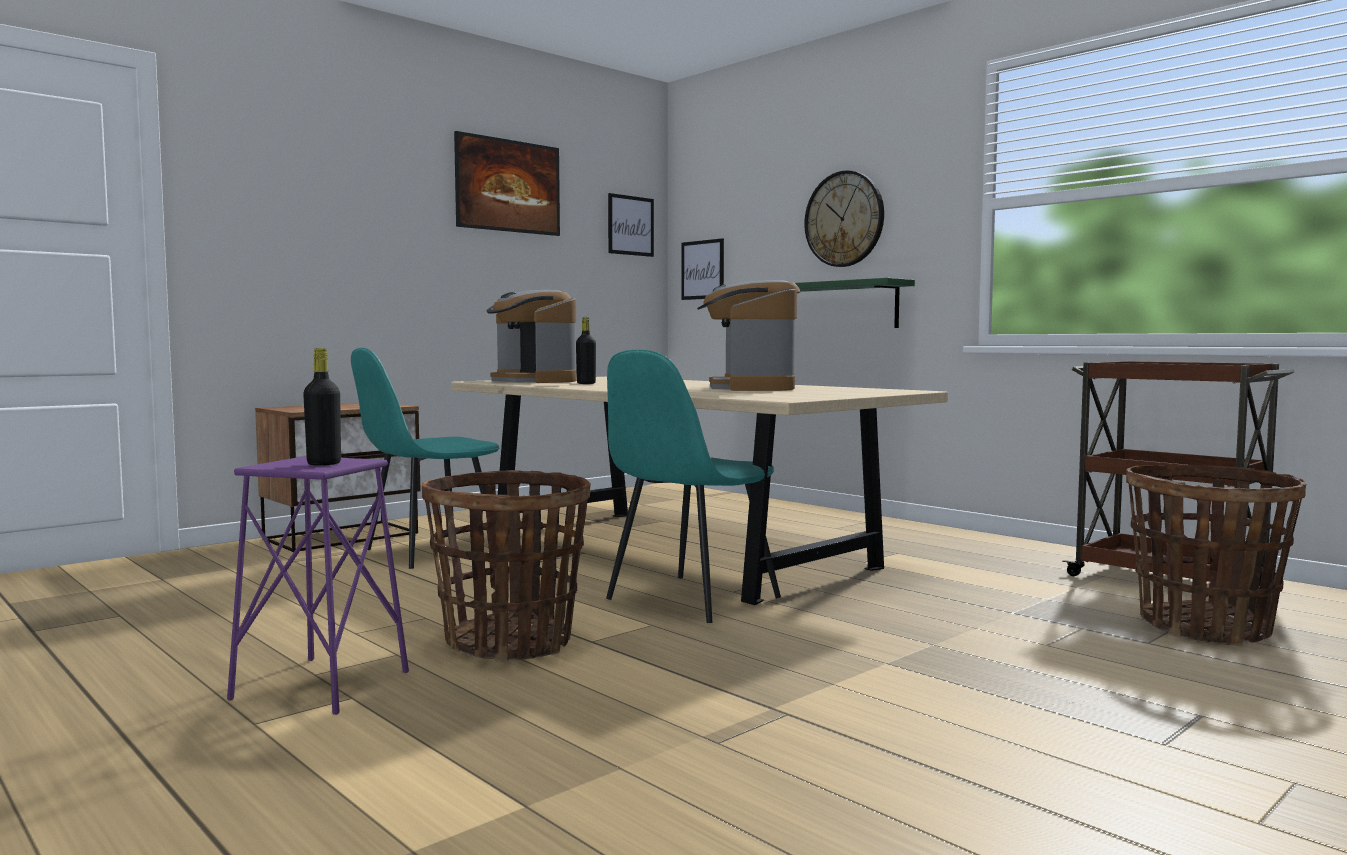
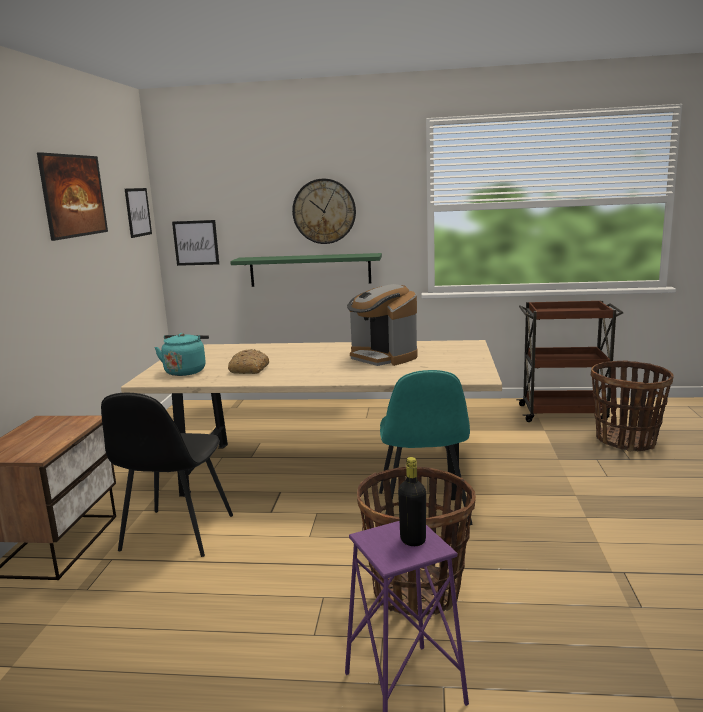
camera: 40 degrees left, 10 degrees up
turquoise chair [351,348,500,569] -> black chair [101,393,233,557]
coffee machine [487,290,577,383] -> turquoise kettle [154,333,209,376]
black bottle [576,317,596,384] -> bread [228,349,269,374]

